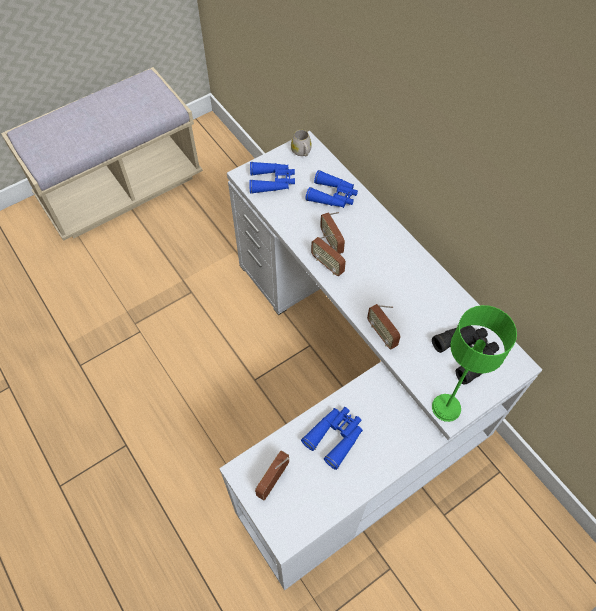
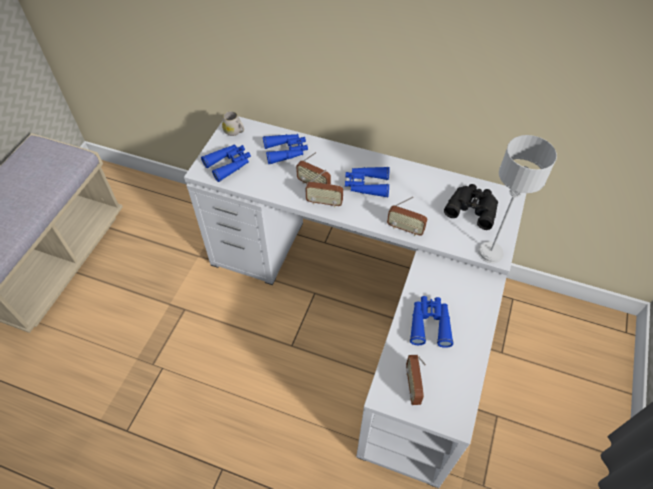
camera: 35 degrees left, 5 degrees down
green table lamp [432,305,517,422] -> grey table lamp [478,135,557,263]
none -> blue binoculars [345,167,390,198]

